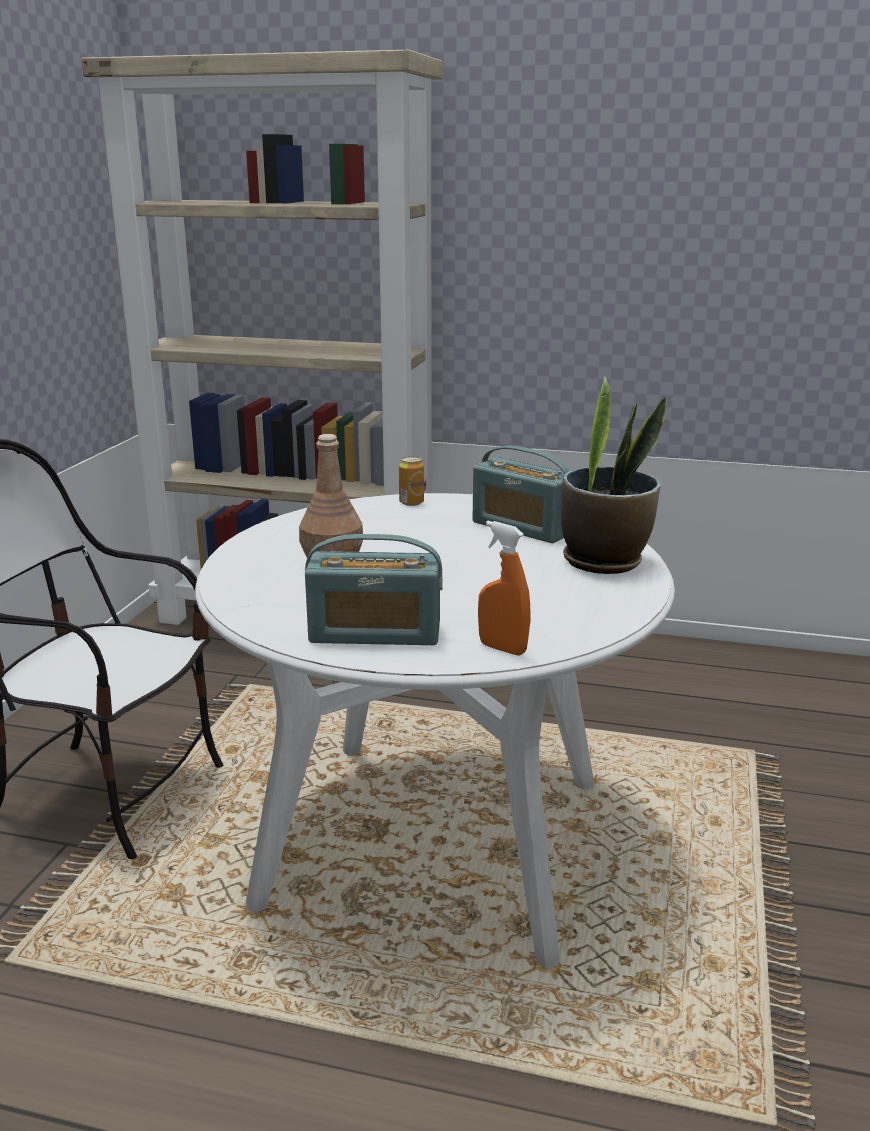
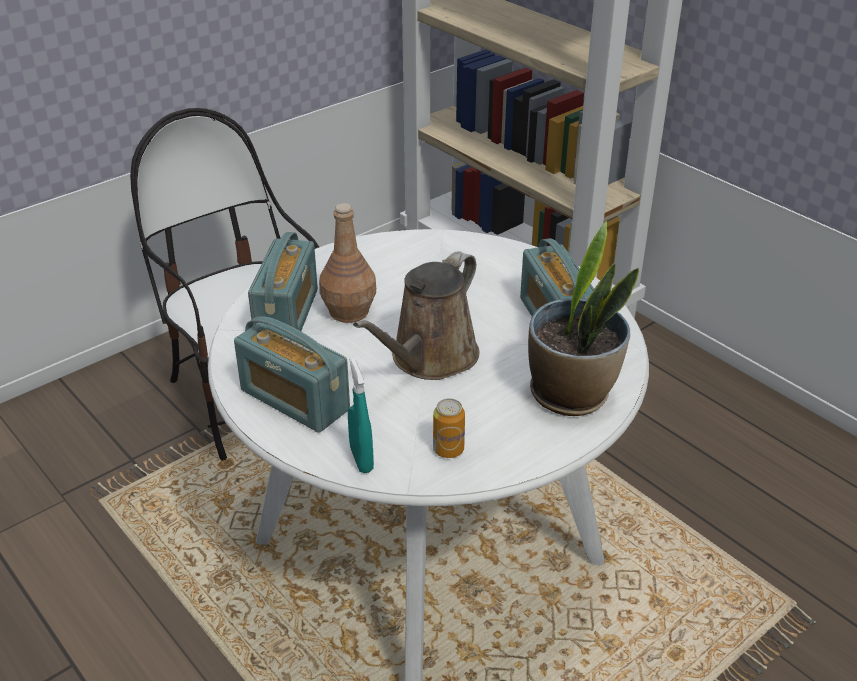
camera: 35 degrees right, 15 degrees up
can [399,456,424,506] -> can moved to [433,398,465,458]
orange spray bottle [478,521,531,656] -> turquoise spray bottle [348,356,374,473]
none -> radio [248,232,318,331]
none -> brown watering can [353,251,479,380]

